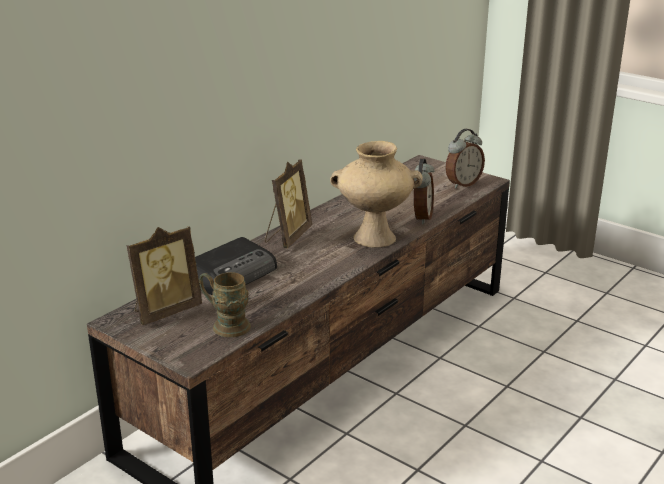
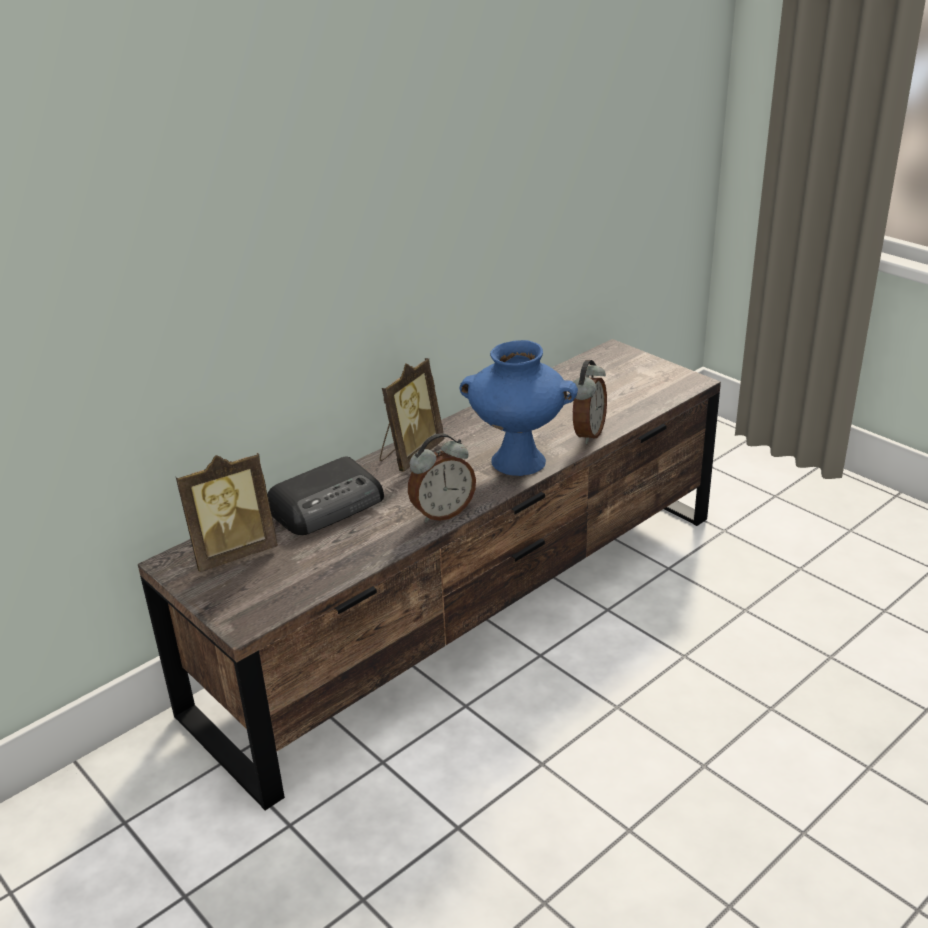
camera: 10 degrees right, 5 degrees up
brown mug [199,272,251,338] -> none
beige vase [330,141,423,248] -> blue vase [459,340,578,476]
alarm clock [445,129,485,189] -> alarm clock moved to [408,433,476,523]

